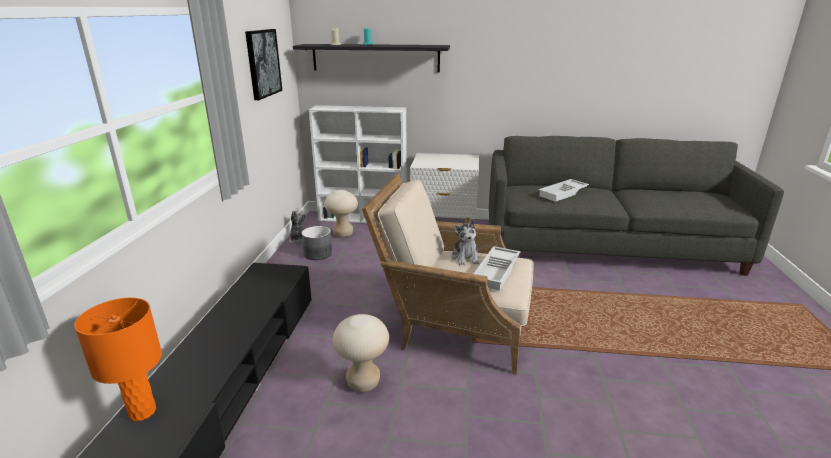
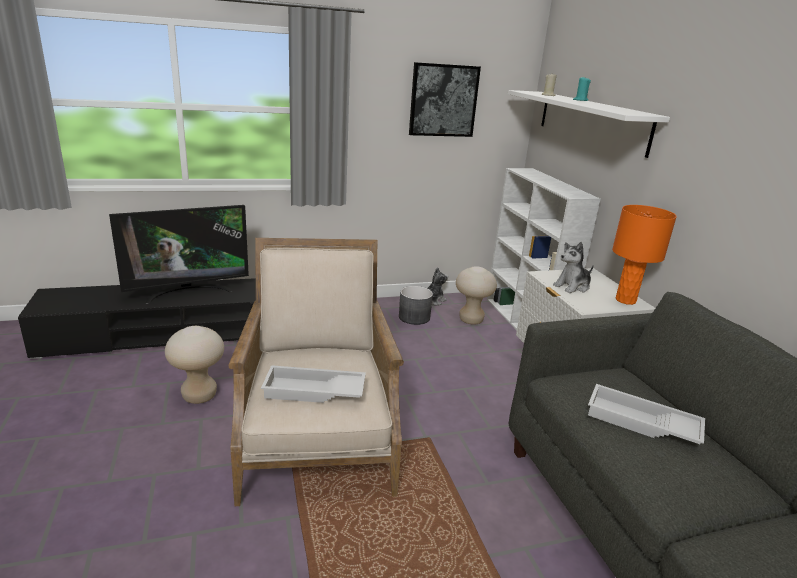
camera: 65 degrees right, 0 degrees up
orange table lamp [74,298,162,421] -> orange table lamp moved to [612,205,677,305]
black shelf [293,44,450,72] -> white shelf [508,90,670,158]
plush toy [452,219,479,266] -> plush toy moved to [553,242,594,293]
none -> television [109,205,249,304]

